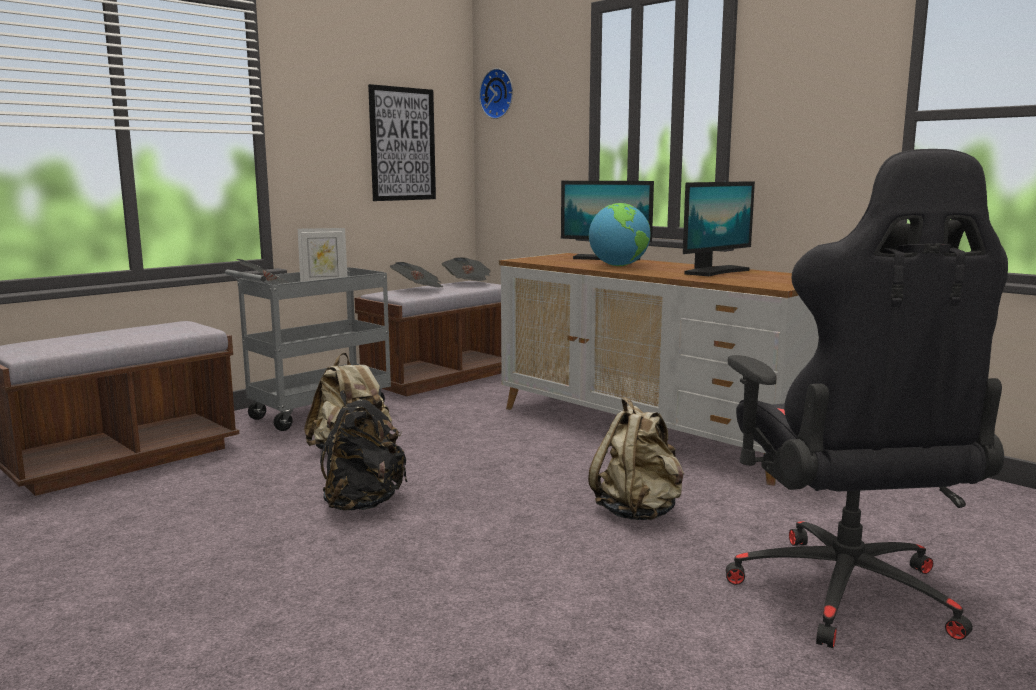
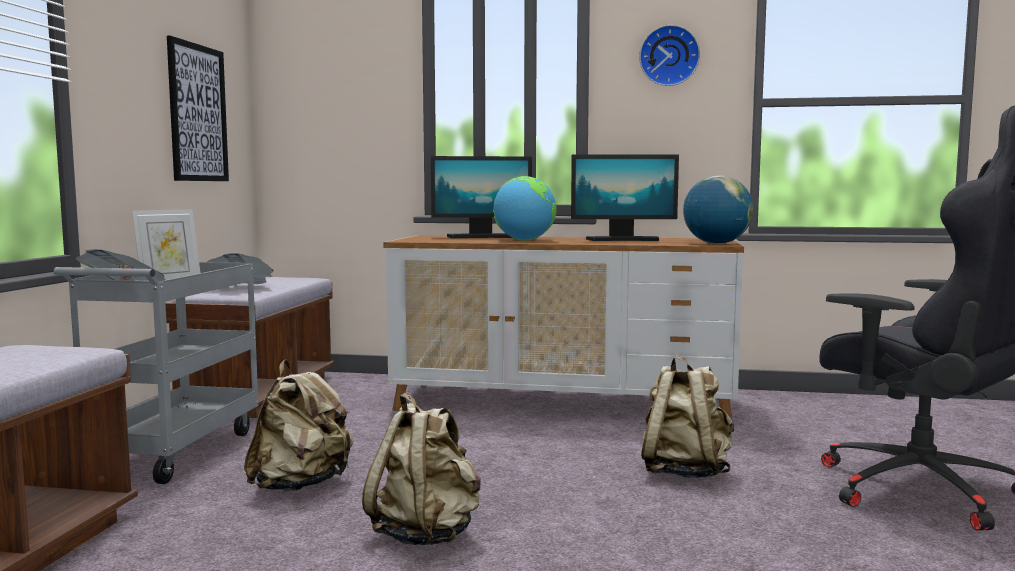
camera: 35 degrees left, 5 degrees down
black backpack [320,390,408,510] -> beige backpack [362,393,481,545]
newspaper [442,257,491,281] -> none
wall clock [479,68,513,119] -> wall clock moved to [639,25,700,86]
monitor [683,181,755,276] -> monitor turned 75 degrees clockwise [571,155,679,241]
none -> globe [683,176,754,244]

